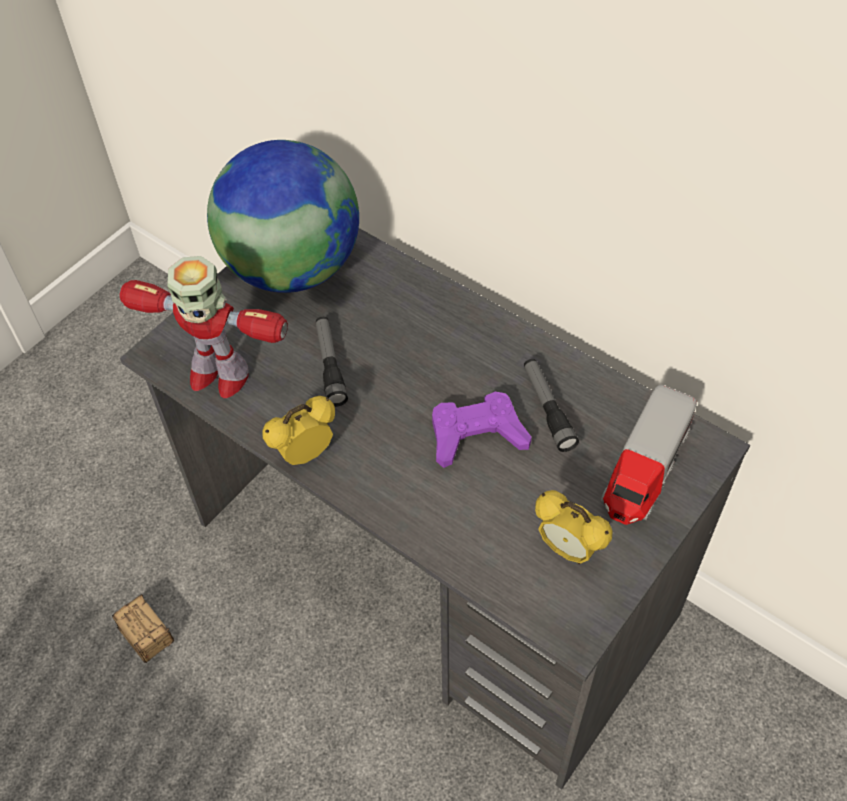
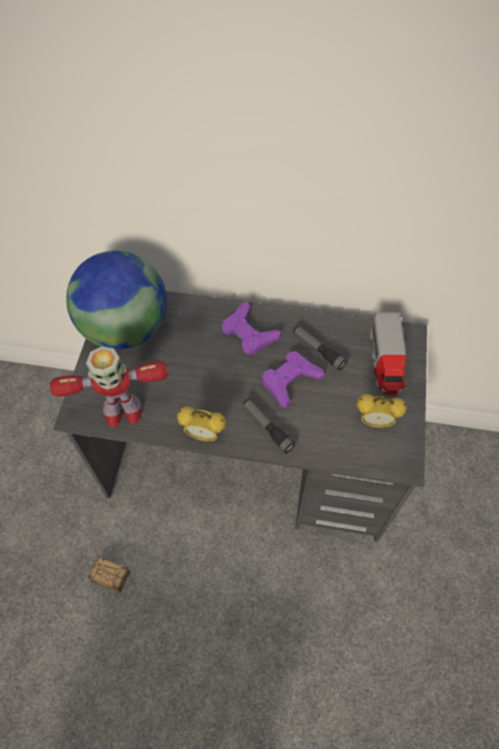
camera: 30 degrees left, 5 degrees up
alarm clock [262,396,335,465] -> alarm clock turned 105 degrees counterclockwise [177,406,226,442]
flashlight [316,317,348,407] -> flashlight moved to [243,398,296,454]
none -> purple game controller [222,301,281,355]

